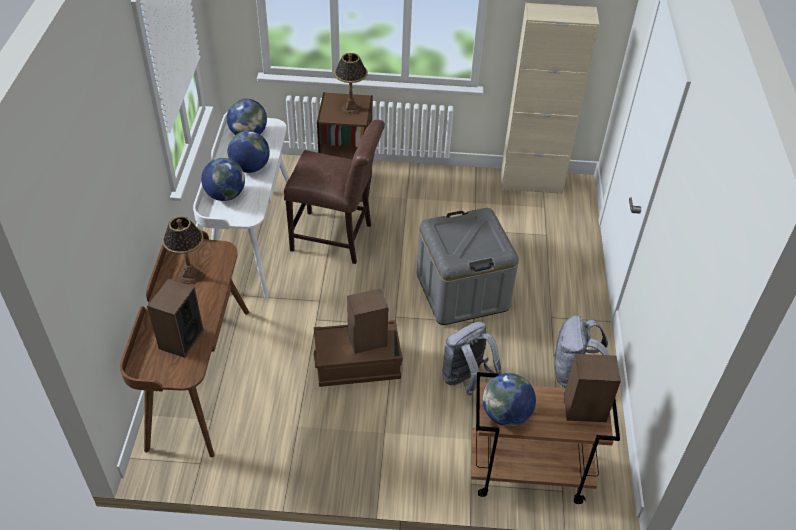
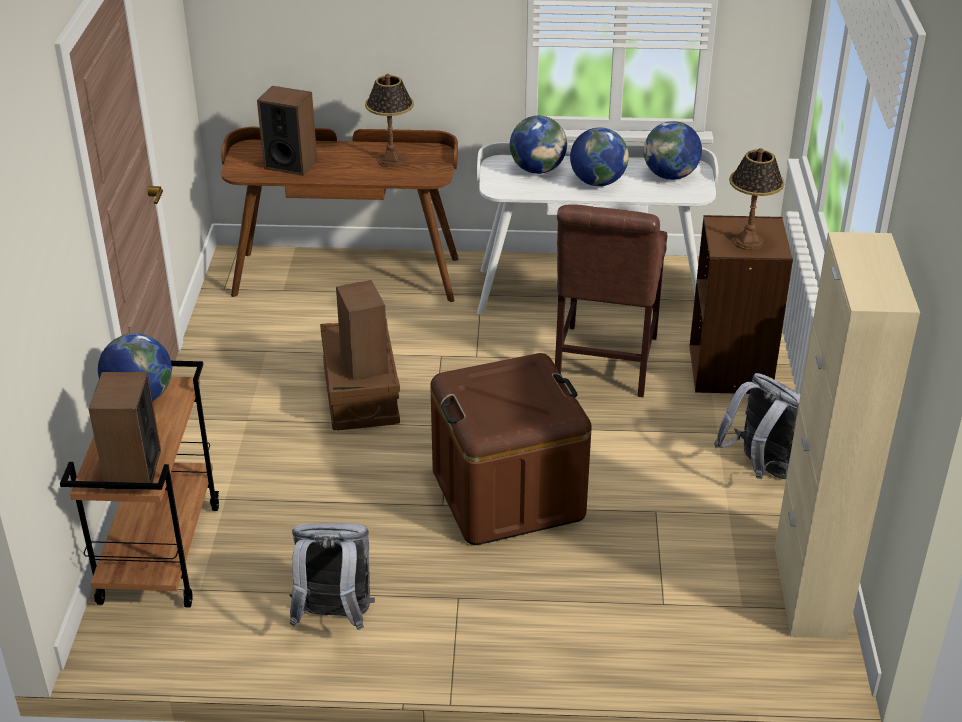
camera: 90 degrees right, 10 degrees down
grey storage box [417,208,519,325] -> brown storage box [430,353,592,545]
grey backpack [442,322,502,396] -> grey backpack moved to [714,373,801,479]

